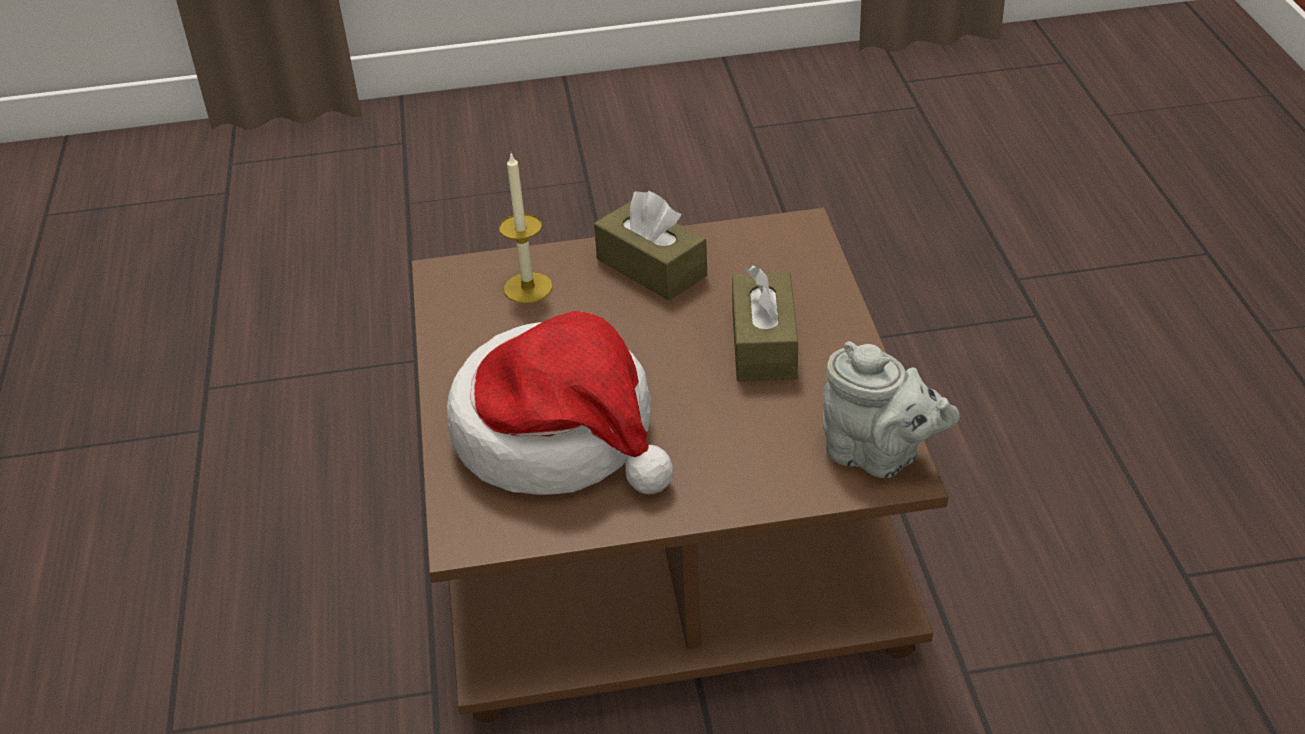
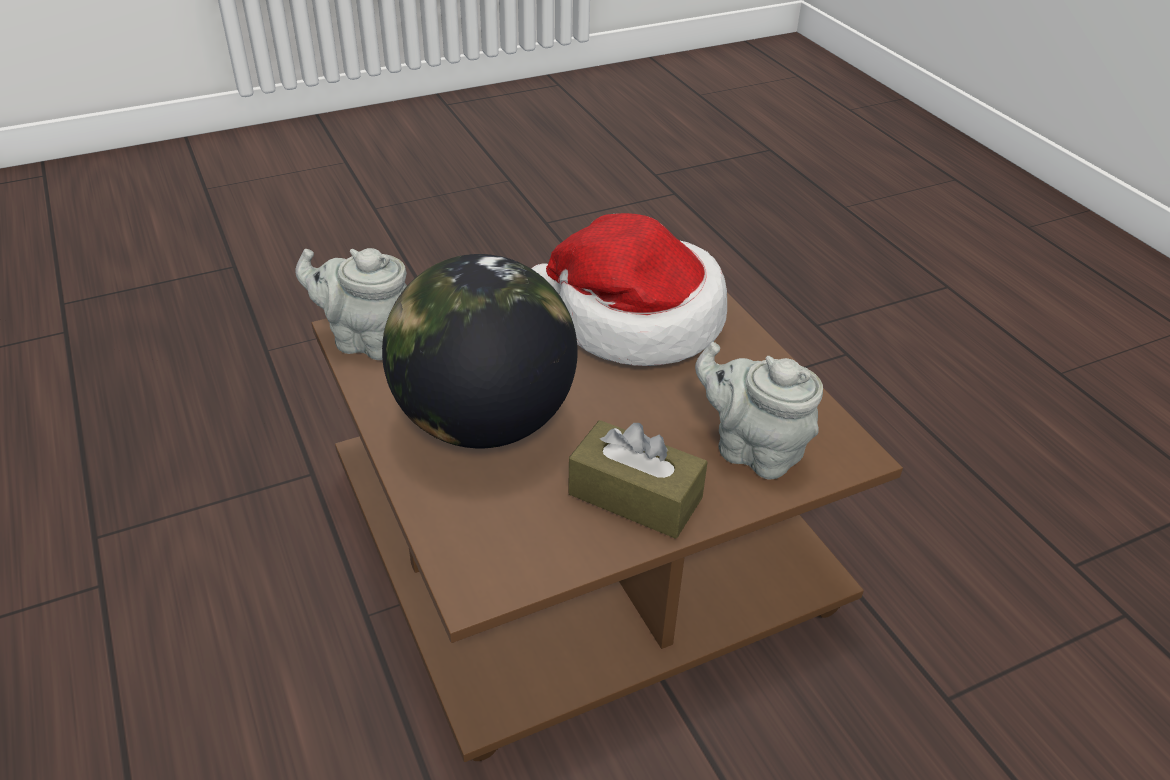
camera: 160 degrees right, 0 degrees up
candle [499,153,553,303] -> grey teapot [695,342,823,480]
brown tissue box [732,265,798,381] -> globe [382,254,577,448]

